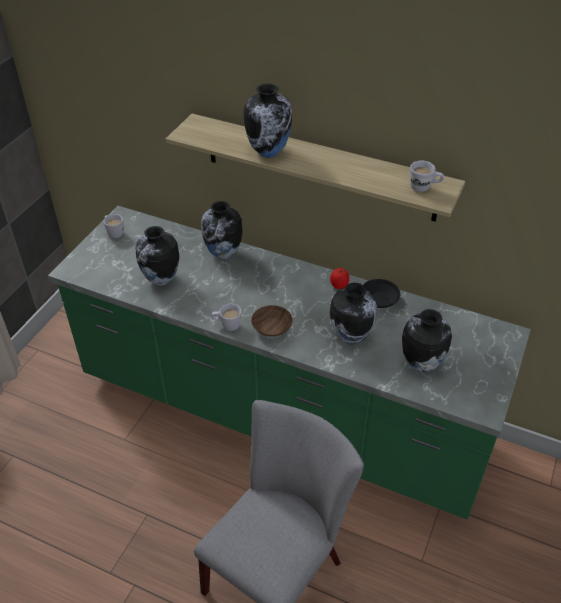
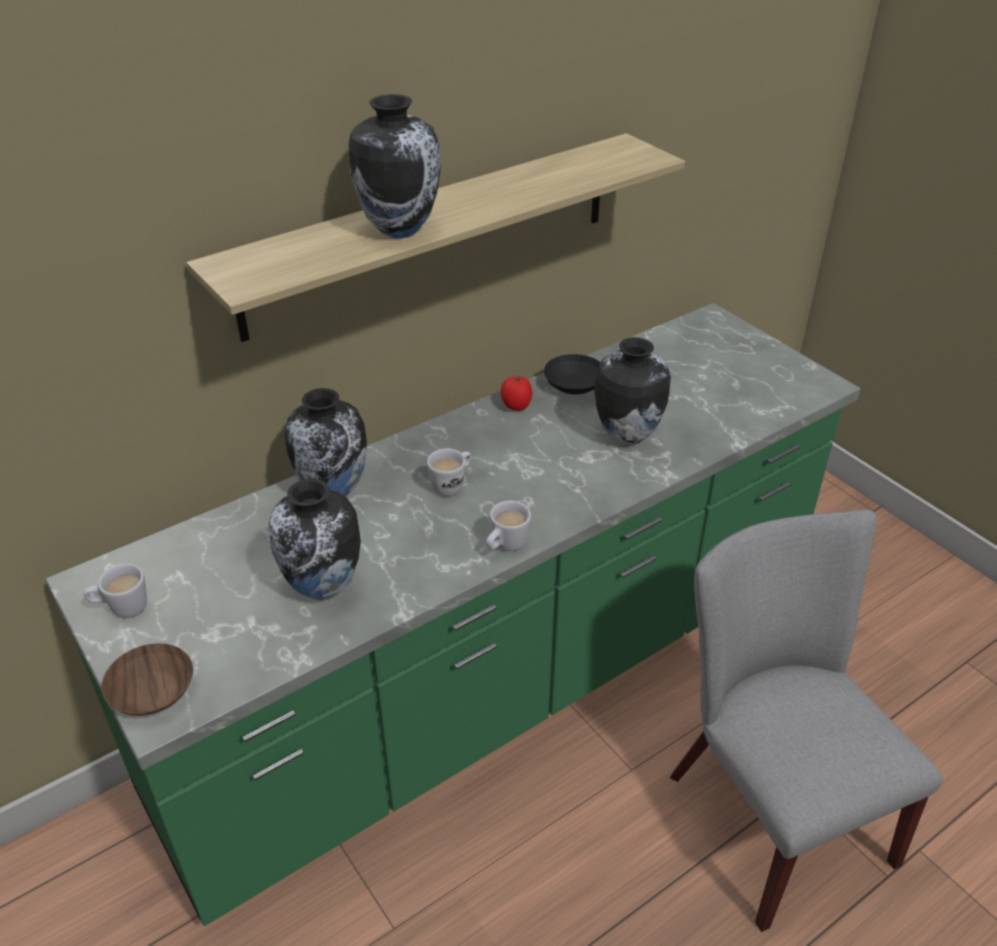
camera: 60 degrees left, 5 degrees down
brown bowl [251,305,293,337] -> brown bowl moved to [101,643,193,716]
vase [402,309,452,372] -> none
white mug [410,161,444,192] -> white mug moved to [427,449,472,496]

